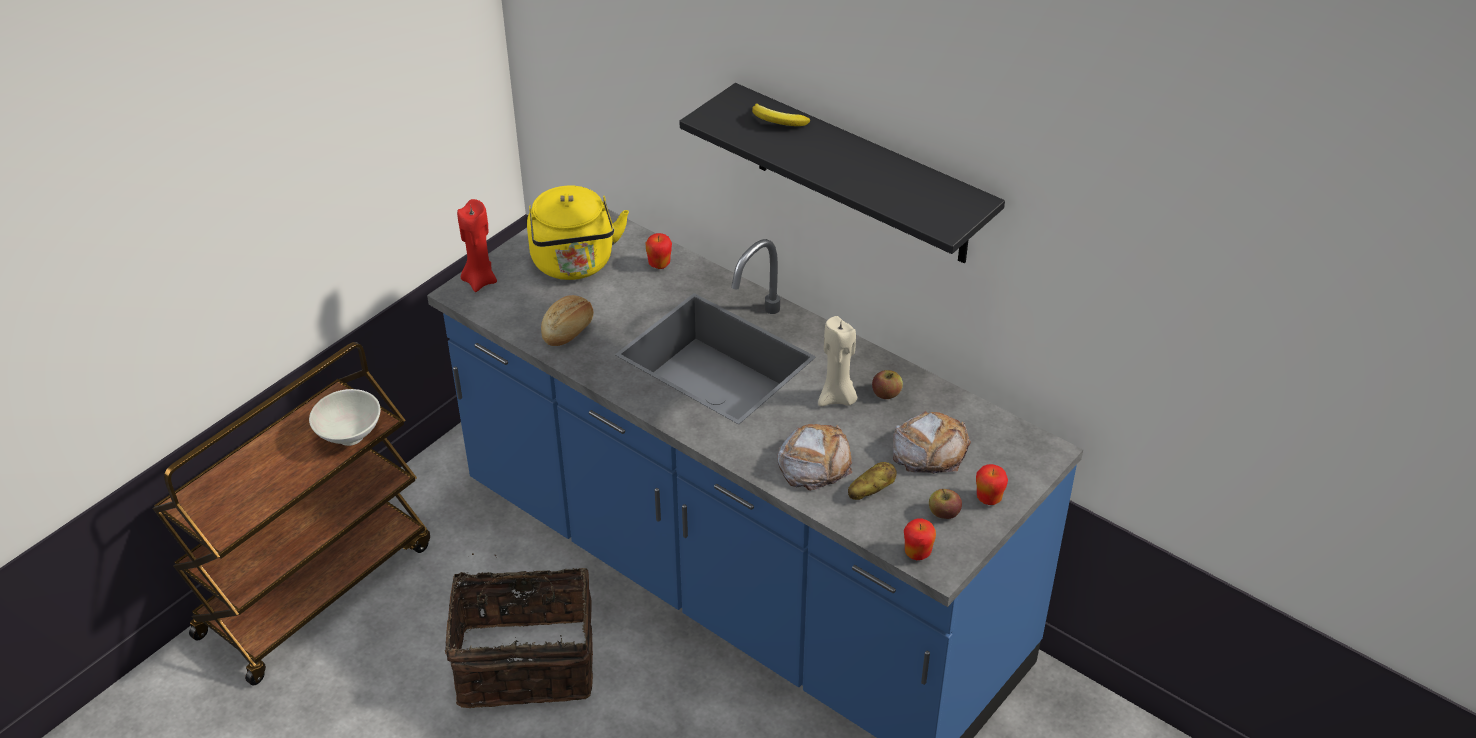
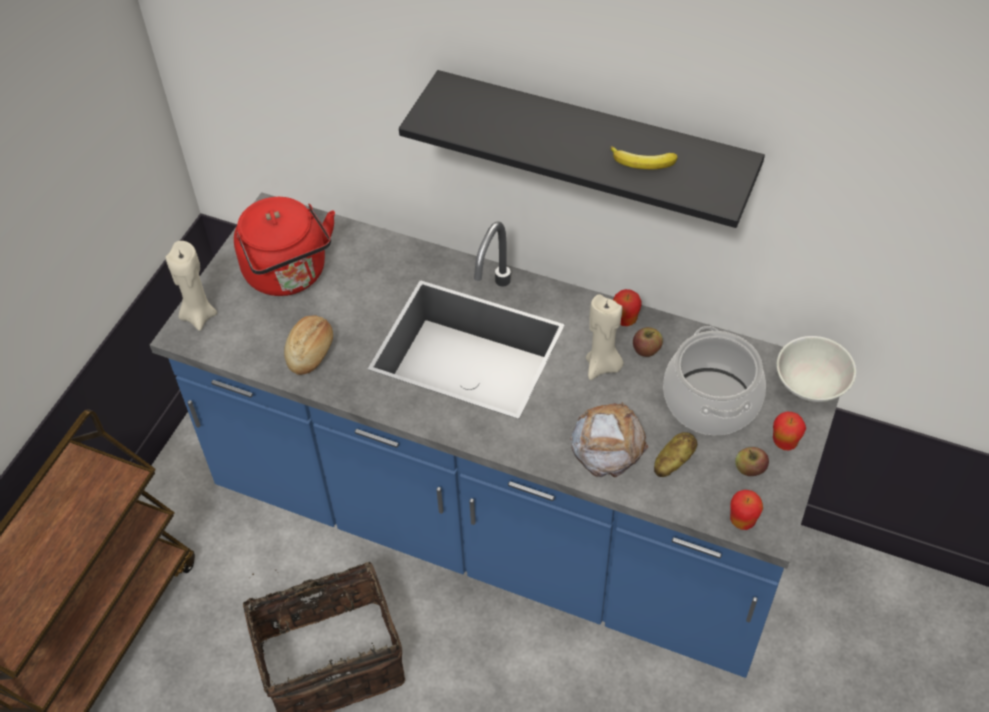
camera: 15 degrees left, 10 degrees up
white bowl [309,389,381,446] -> white bowl moved to [777,336,856,402]
red candle [457,199,497,292] -> beige candle [166,241,217,331]
yellow kettle [527,186,629,280] -> red kettle [234,197,335,296]
apple [646,233,672,269] -> apple moved to [613,289,642,326]
banana [752,103,810,126] -> banana moved to [611,146,678,169]
bread [893,411,971,474] -> cooking pot [663,326,766,435]

